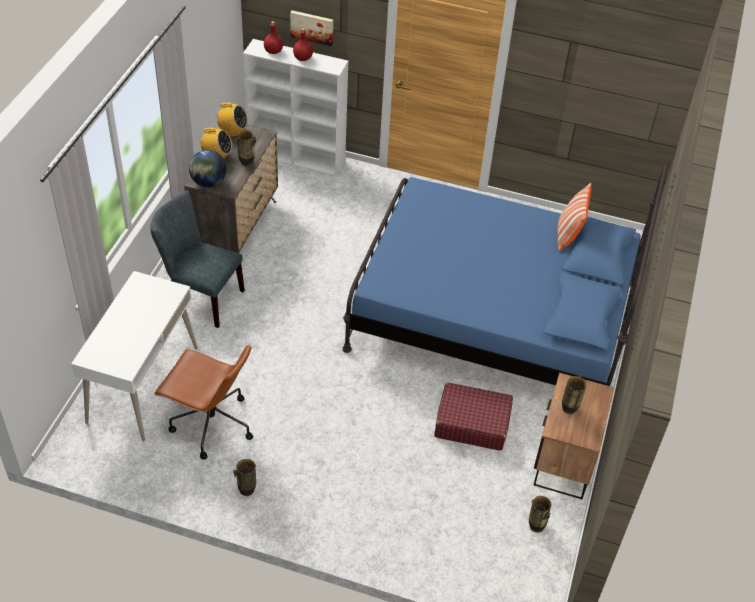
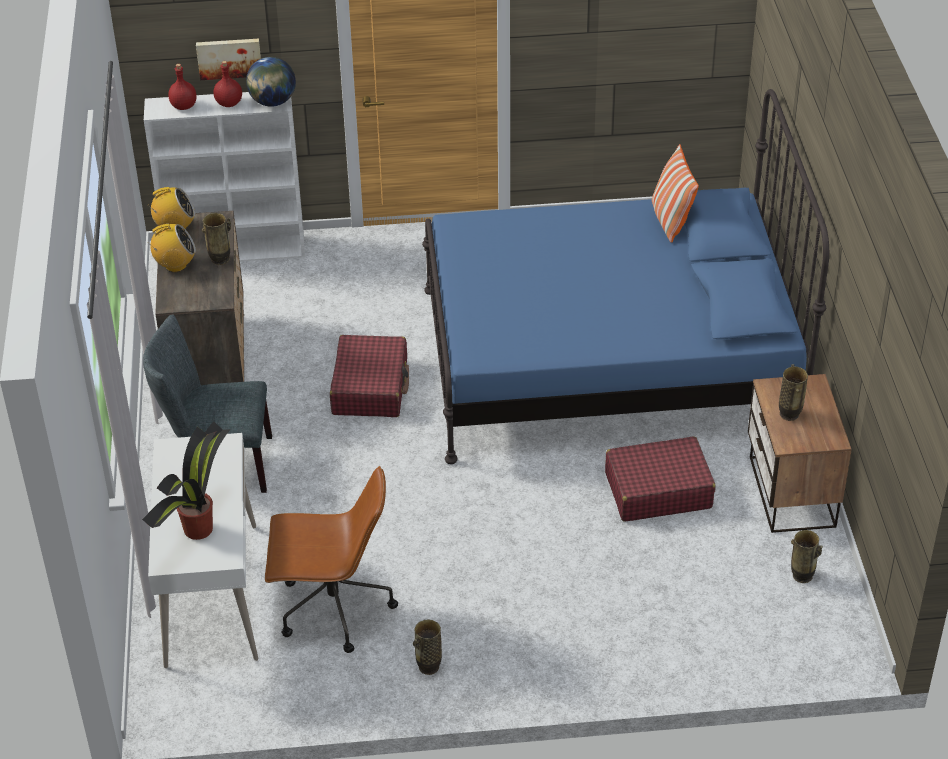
camera: 20 degrees left, 5 degrees down
globe [189,150,227,187] -> globe moved to [246,57,296,107]
none -> potted plant [142,421,231,540]
none -> red suitcase [330,335,409,417]

